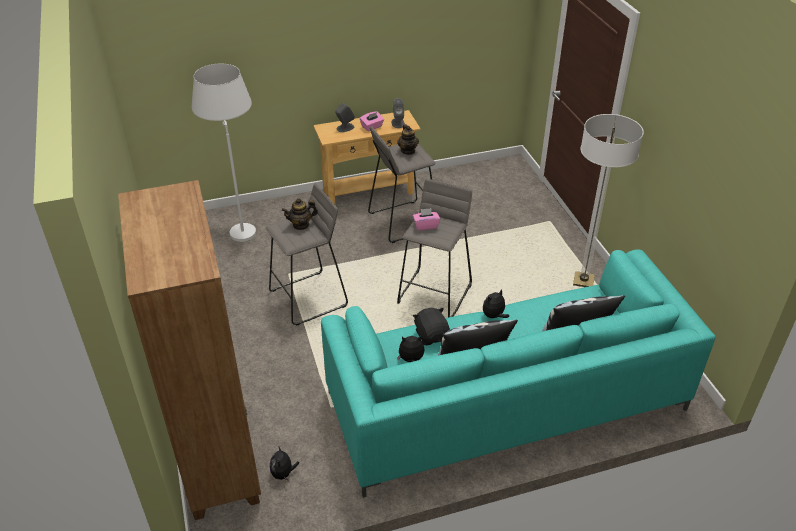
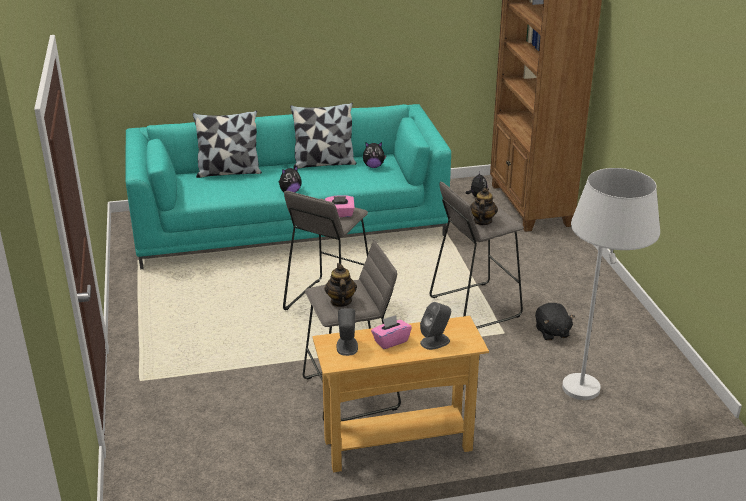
camera: 175 degrees left, 10 degrees down
teapot [282,198,318,230] -> teapot turned 60 degrees counterclockwise [470,188,498,225]
black plush toy [413,308,450,345] -> black plush toy moved to [535,303,575,341]
floor lamp [573,114,644,287] -> none

